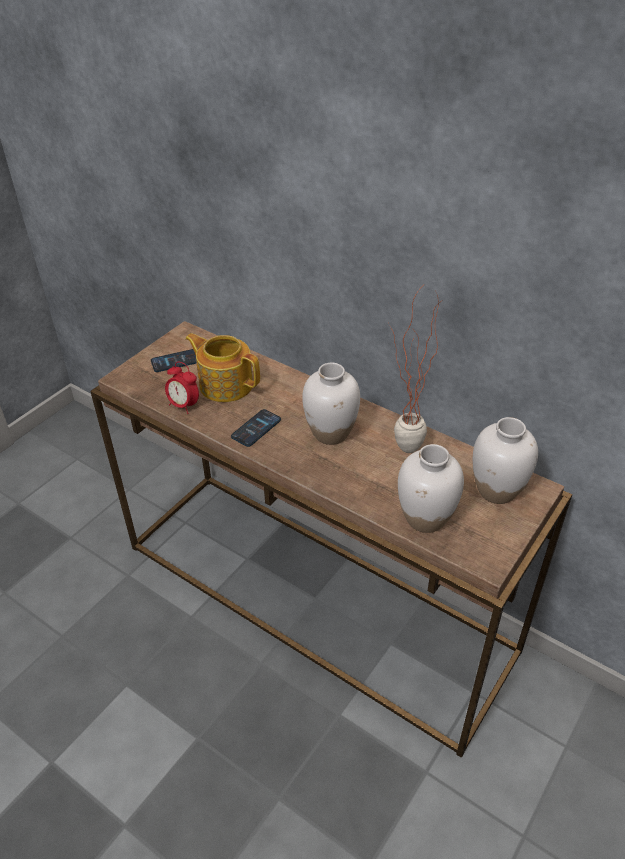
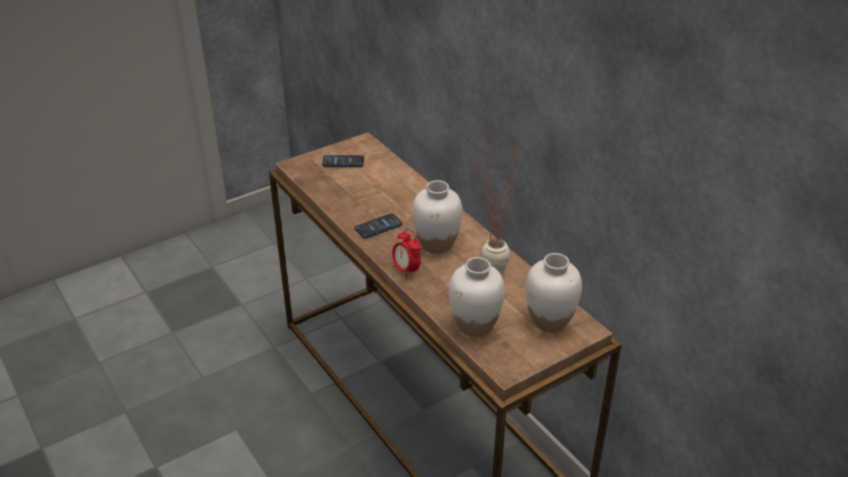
camera: 20 degrees right, 5 degrees down
alarm clock [165,362,199,414] -> alarm clock moved to [392,228,421,279]
teapot [185,333,260,402] -> none

